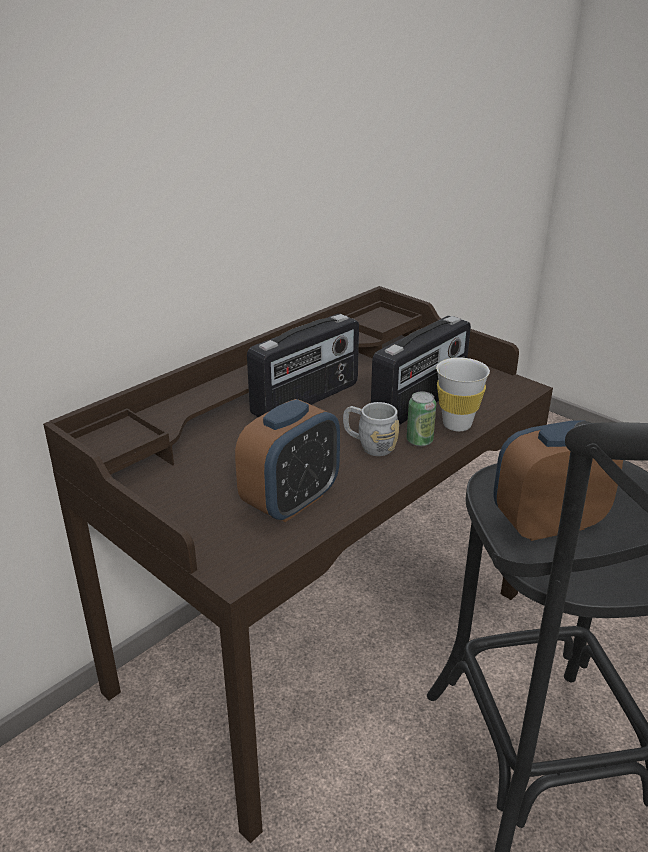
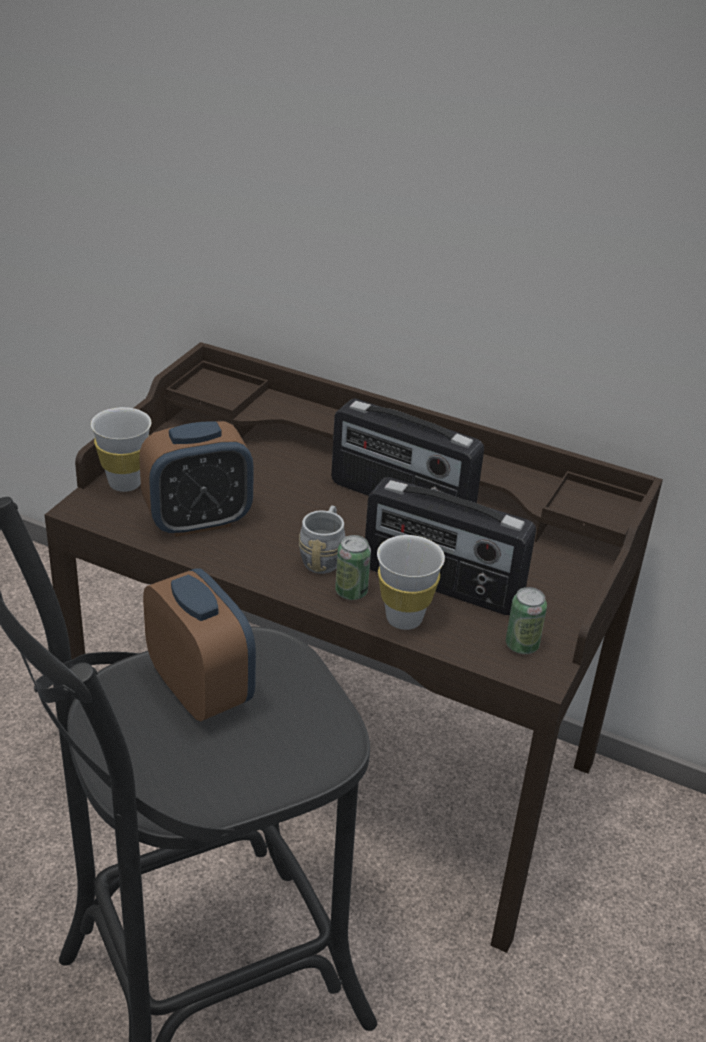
camera: 70 degrees right, 5 degrees up
alarm clock [235,399,340,522] -> alarm clock turned 45 degrees counterclockwise [139,421,254,537]
none -> white cup [91,407,151,492]
none -> can [506,587,547,654]

